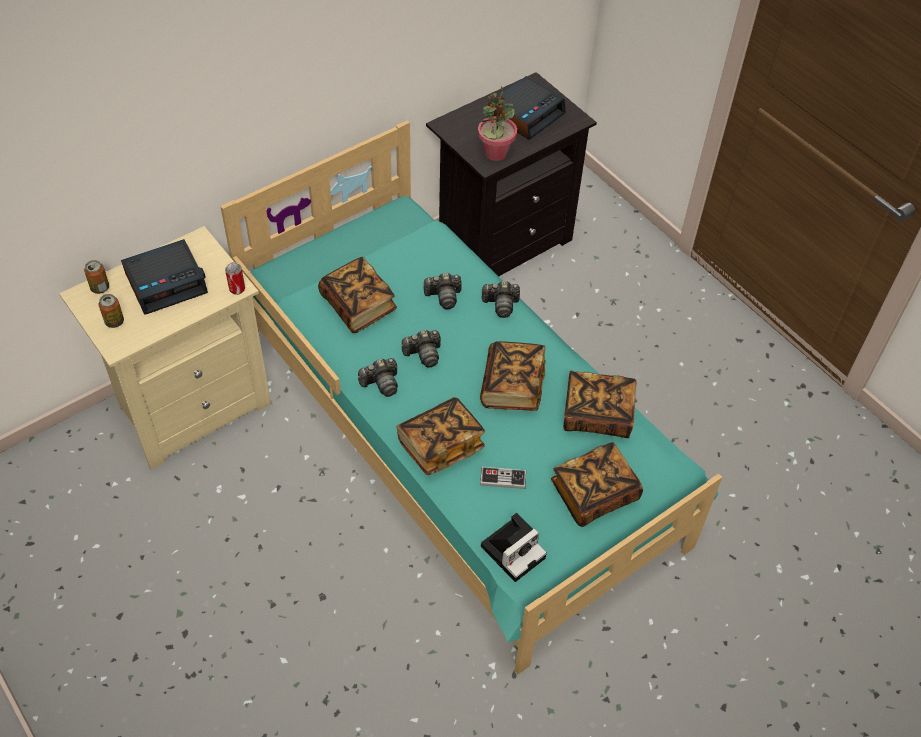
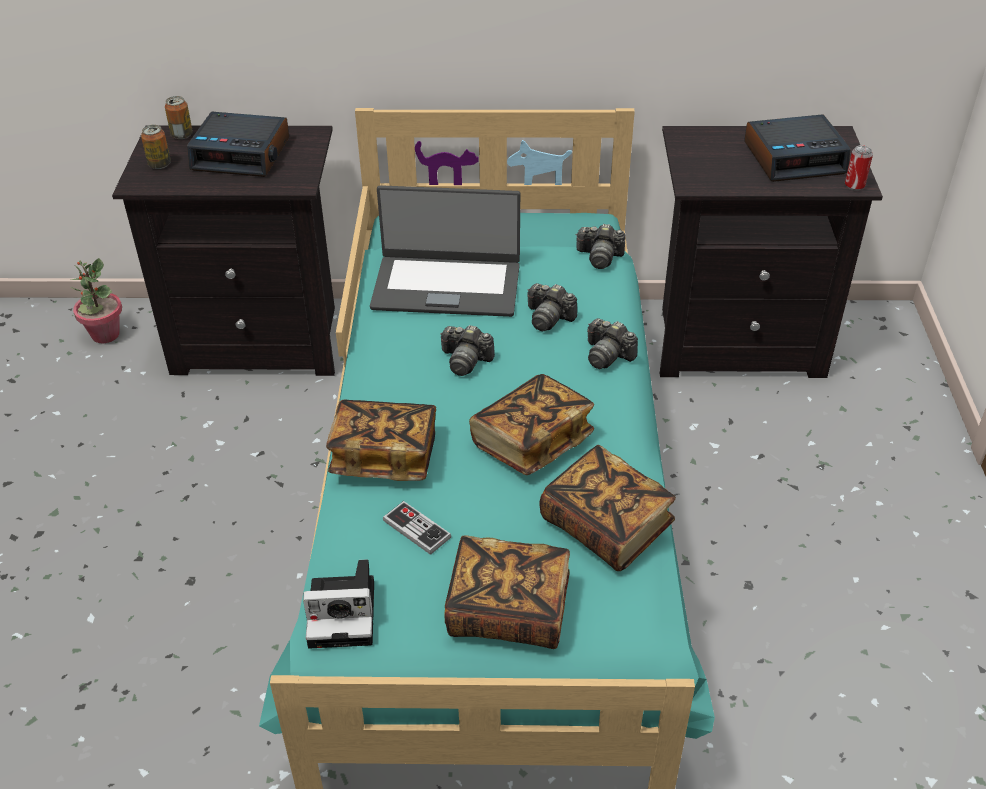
camera: 40 degrees right, 10 degrees down
beige nightstand [59,226,271,470] -> black nightstand [112,126,335,376]
can [225,262,245,295] -> can moved to [845,145,873,191]
book [318,257,397,333] -> laptop [370,185,520,317]
camera [358,358,398,397] -> camera moved to [575,224,626,269]
potted plant [478,86,517,161] -> potted plant moved to [71,258,122,343]

